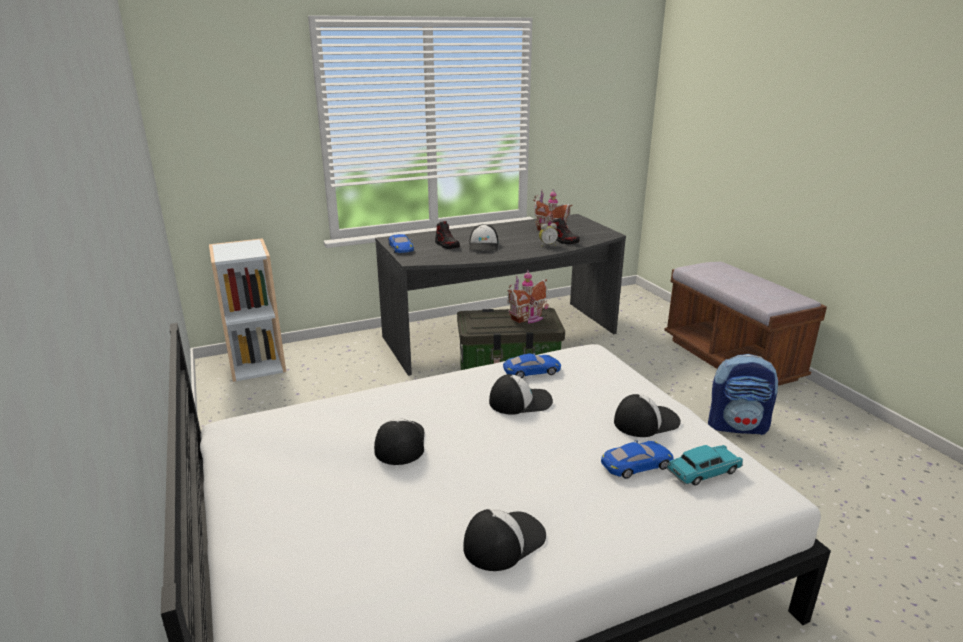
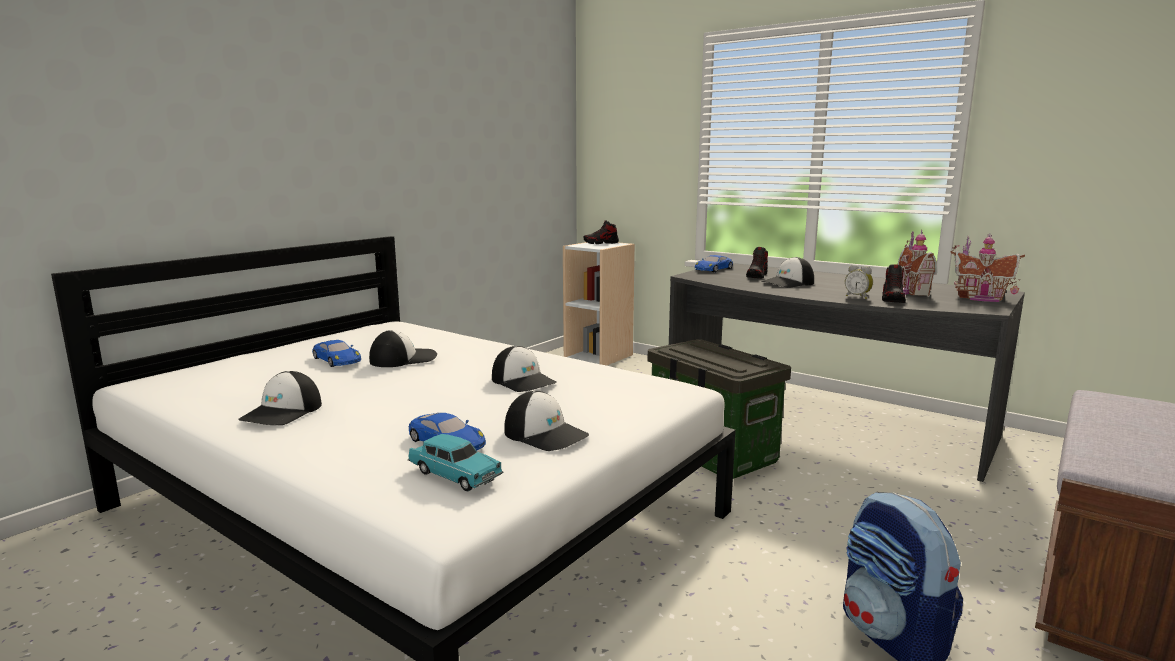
camera: 60 degrees right, 10 degrees down
cap [463,509,546,571] -> cap turned 90 degrees clockwise [238,371,322,425]
blue toy car [503,353,561,378] -> blue toy car moved to [312,340,361,367]
toy house [507,271,549,324] -> toy house moved to [951,233,1025,302]
none -> shoe [584,220,619,244]

